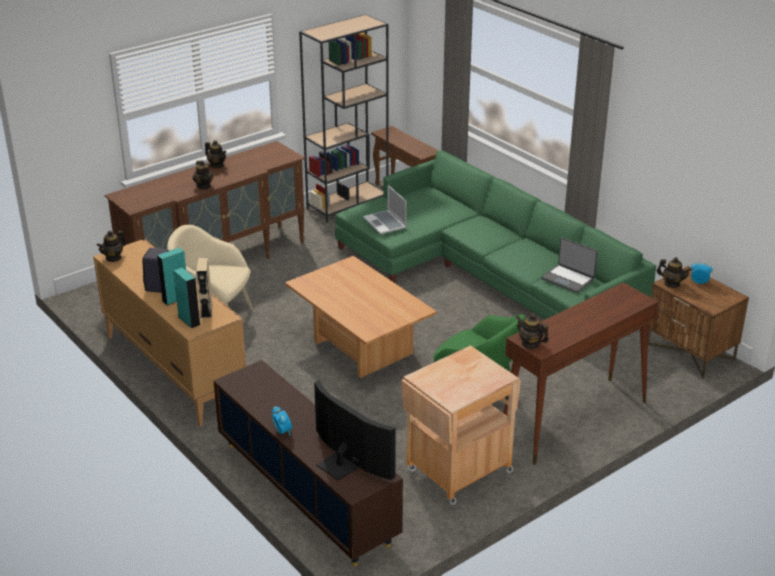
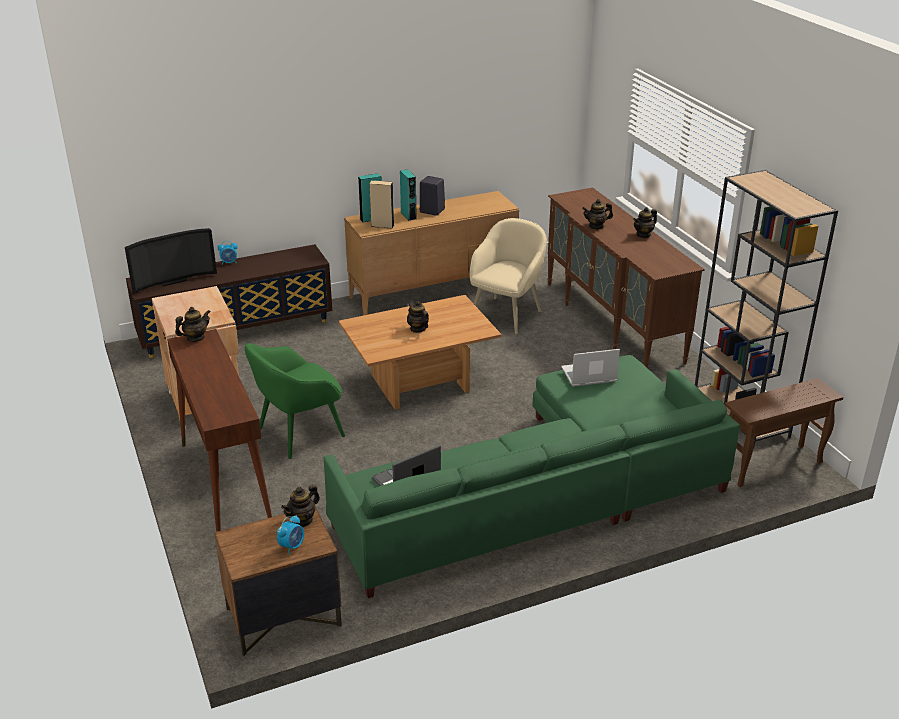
camera: 105 degrees right, 0 degrees up
teapot [97,231,126,262] -> teapot moved to [407,301,429,333]

